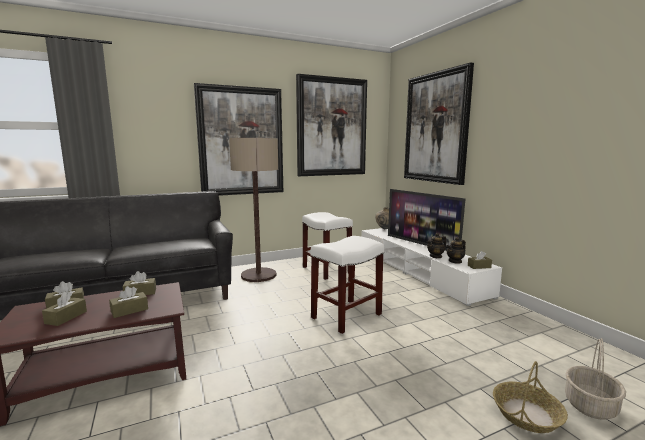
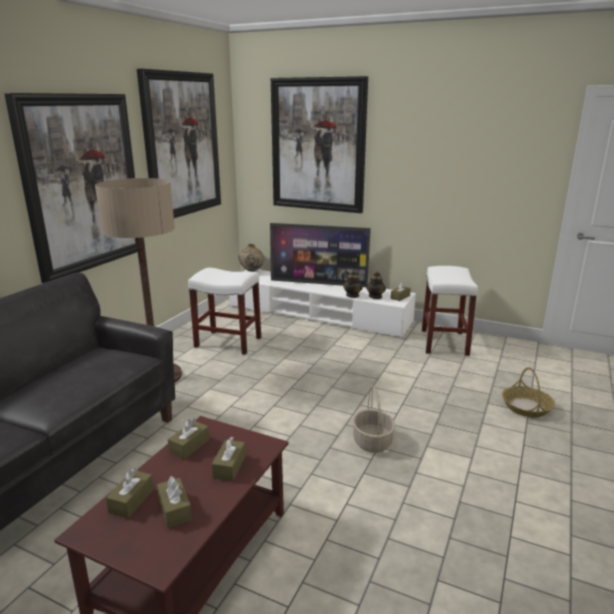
camera: 40 degrees left, 10 degrees up
white stool [311,236,384,334] -> white stool moved to [422,266,478,356]
basket [565,338,626,420] -> basket moved to [352,385,395,453]

